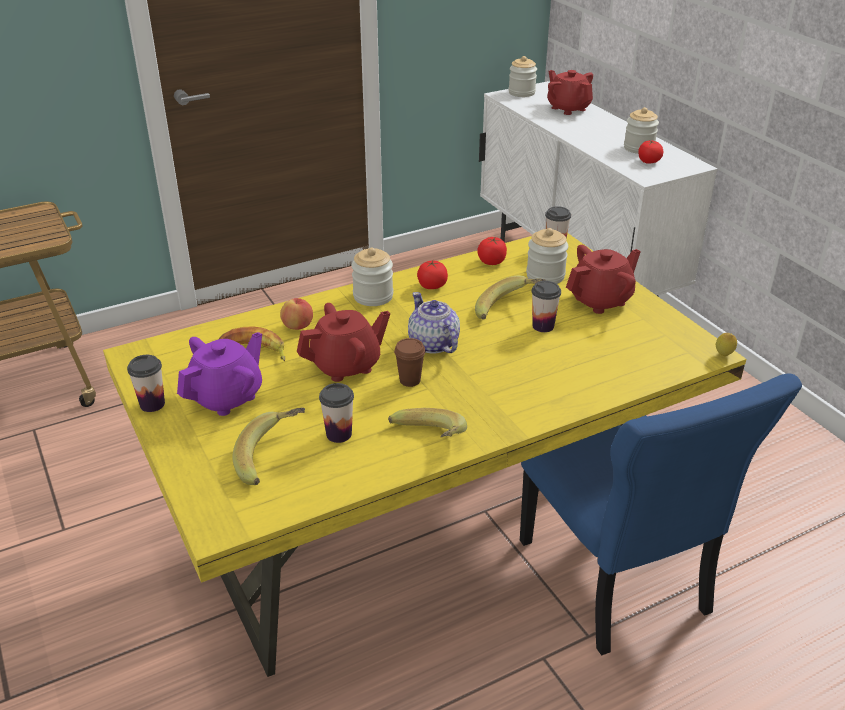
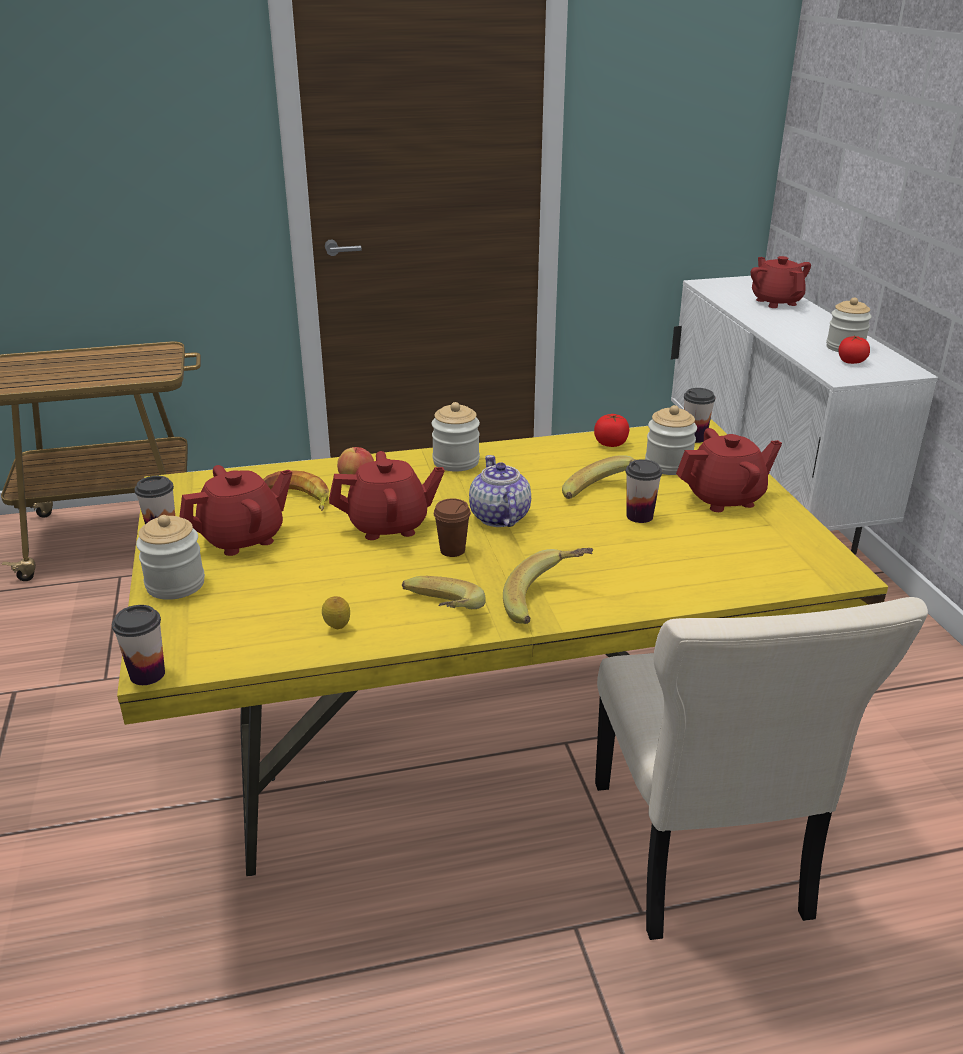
camera: 15 degrees right, 5 degrees down
purple teapot [177,332,262,416] -> red teapot [179,465,292,556]
banana [233,408,305,485] -> banana moved to [503,548,593,624]
cup [319,383,354,443] -> cup moved to [112,605,165,685]
tomato [417,260,448,289] -> none
jar [509,56,537,97] -> jar moved to [136,515,205,600]
blue chair [520,374,802,656] -> beige chair [595,597,928,940]
lemon [716,333,737,356] -> lemon moved to [322,596,350,629]

